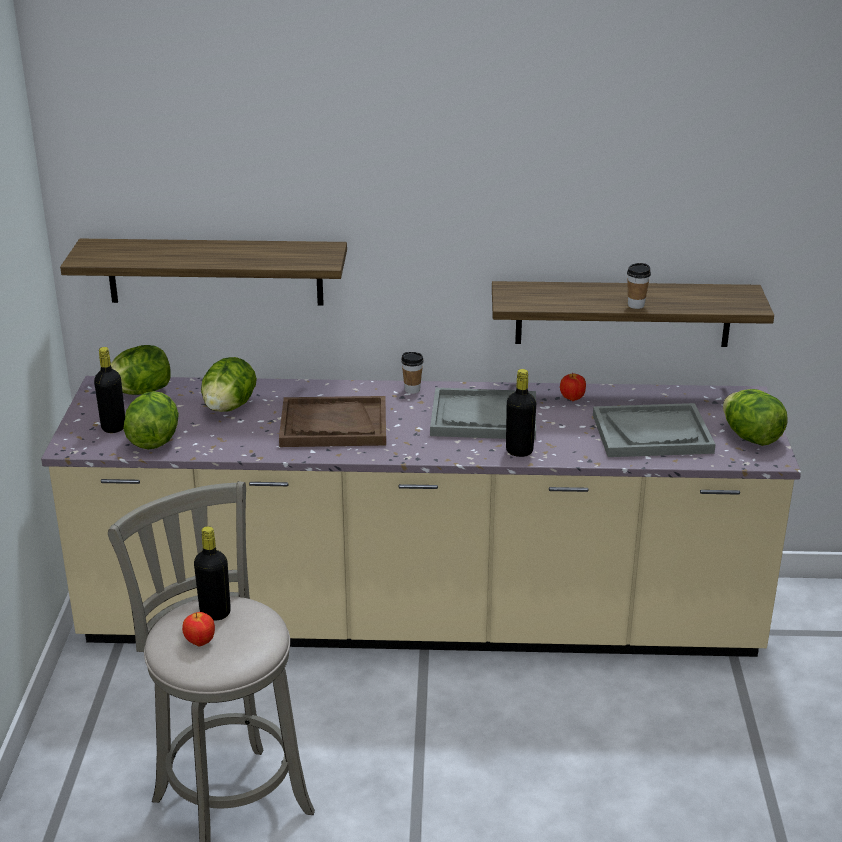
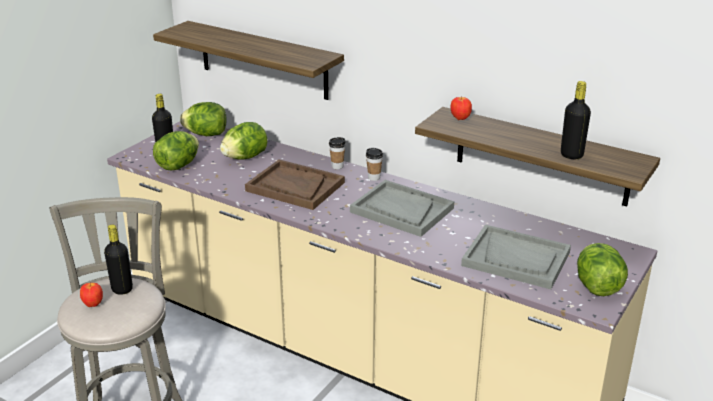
camera: 30 degrees right, 0 degrees up
black bottle [506,369,536,457] -> black bottle moved to [561,81,591,159]
apple [560,373,586,401] -> apple moved to [450,96,472,120]
cup [627,263,651,309] -> cup moved to [329,137,346,169]

